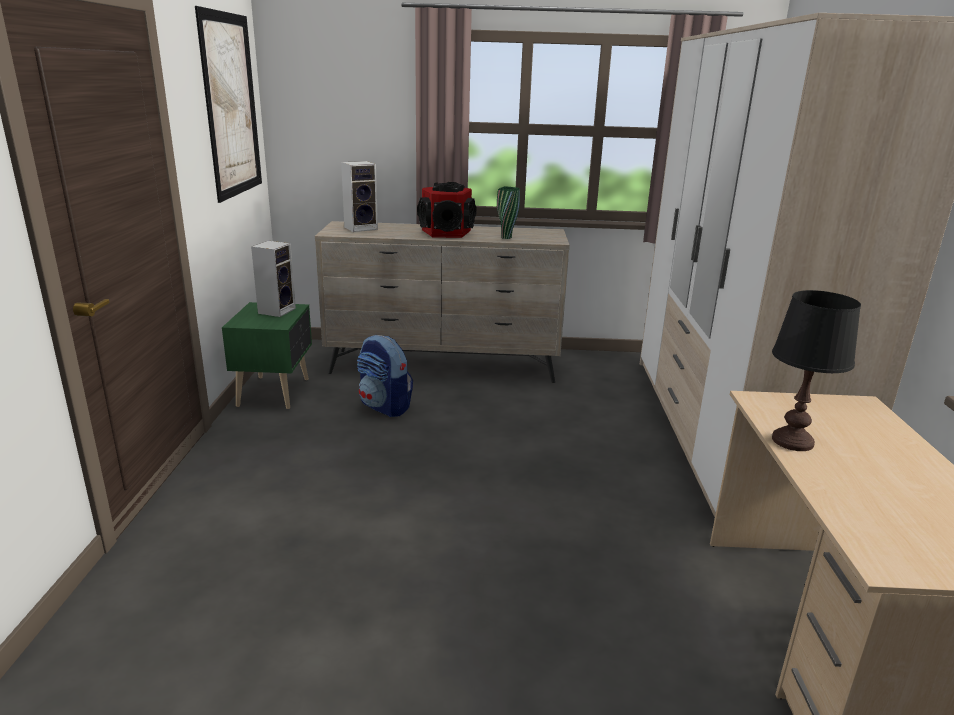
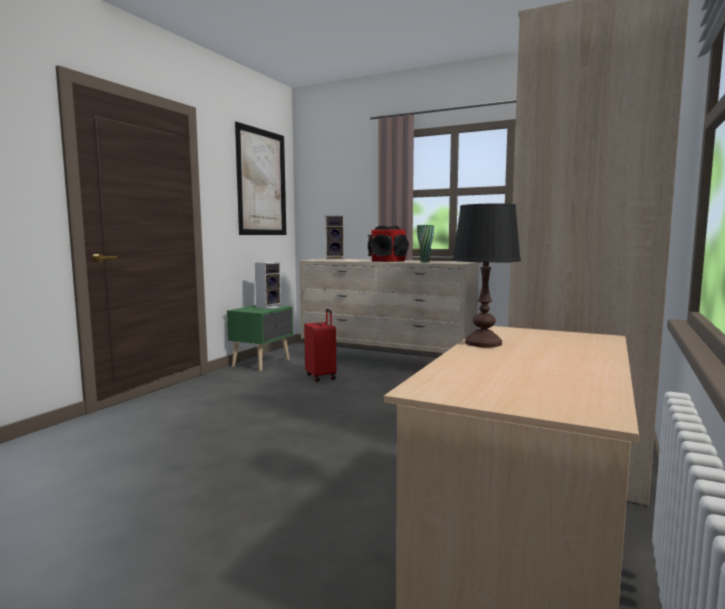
camera: 25 degrees right, 15 degrees down
backpack [357,335,413,417] -> red suitcase [304,309,336,382]

